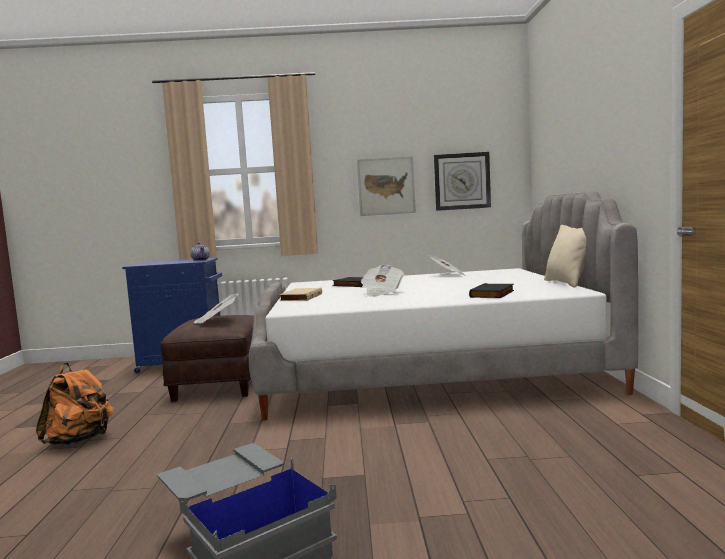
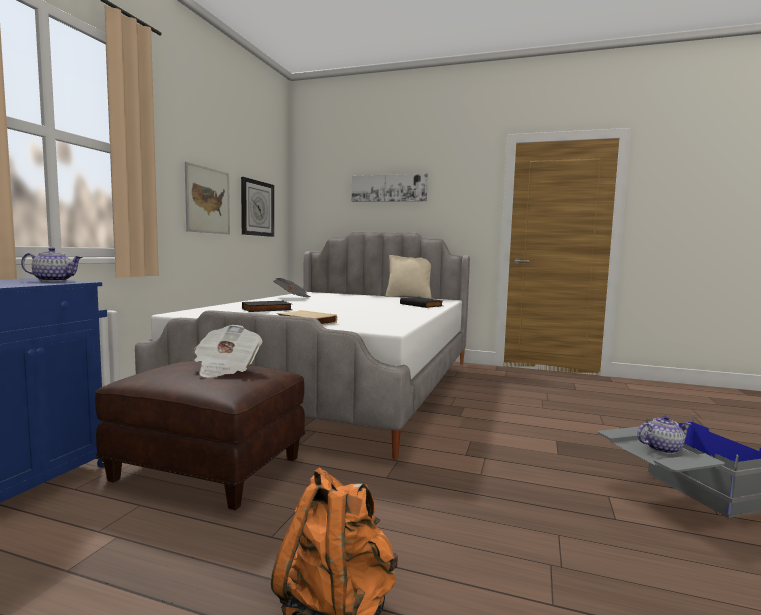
camera: 70 degrees left, 0 degrees up
newspaper [361,265,404,297] -> none
none -> picture [352,173,428,202]
none -> teapot [637,415,692,454]

